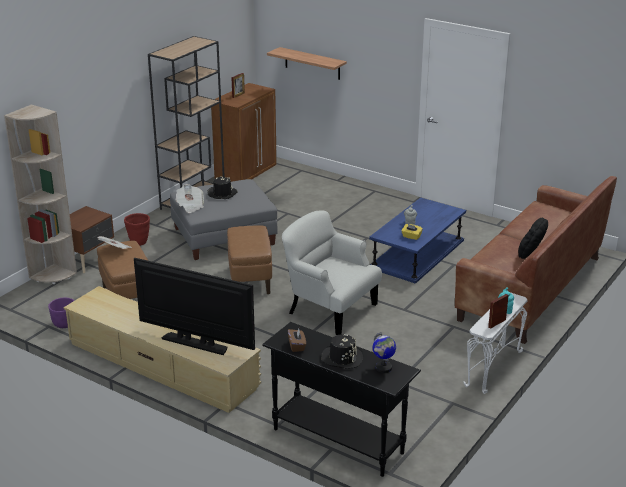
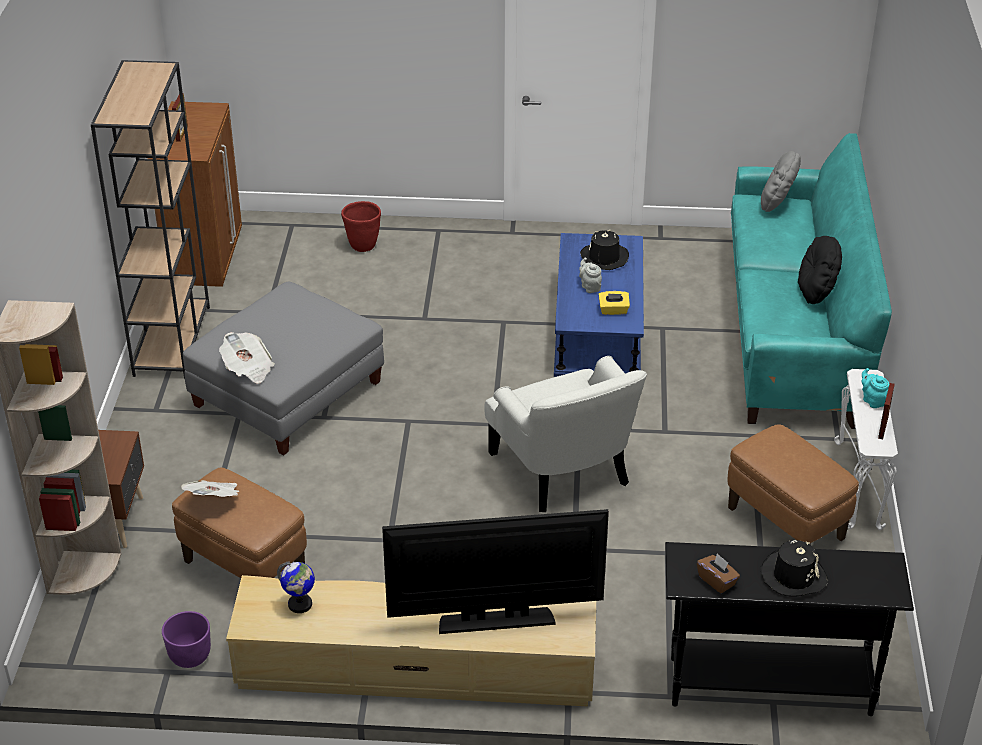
camera: 30 degrees left, 10 degrees up
red planter [124,213,150,246] -> red planter moved to [341,201,381,252]
black hat [208,176,238,199] -> black hat moved to [580,230,629,270]
brown ottoman [227,225,272,294] -> brown ottoman moved to [728,424,859,544]
shelf [267,47,347,80] -> none
white armchair [282,210,382,335] -> white armchair turned 120 degrees counterclockwise [484,356,647,512]
globe [373,332,396,373] -> globe moved to [277,561,315,613]
brown sofa [455,176,617,344] -> turquoise sofa [731,133,892,429]
none -> grey pillow [761,151,801,212]

